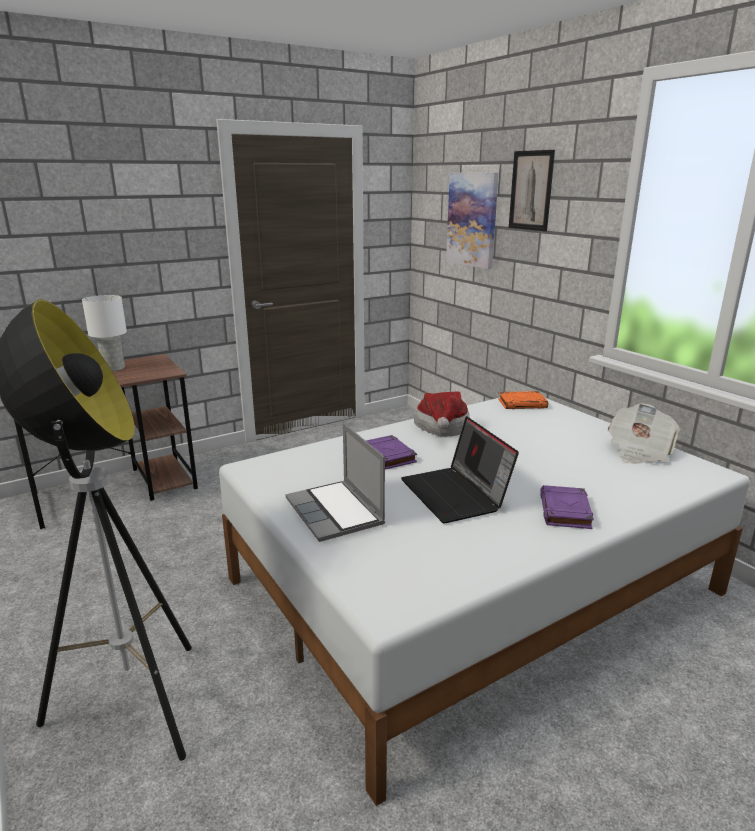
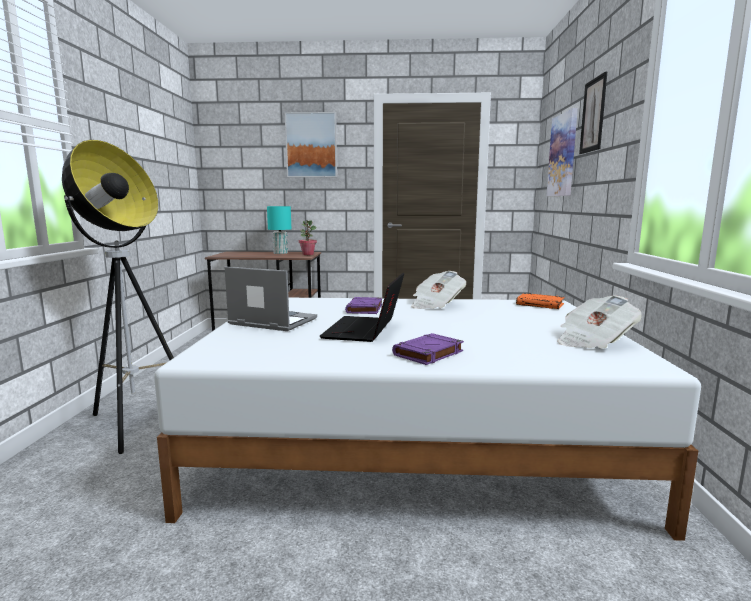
camera: 35 degrees right, 10 degrees down
white table lamp [82,295,127,372] -> turquoise table lamp [267,206,291,254]
laptop [286,423,385,542] -> laptop turned 105 degrees clockwise [225,267,317,331]
hat [414,391,470,437] -> newspaper [411,271,466,309]
none -> picture [285,112,337,178]
none -> potted plant [299,220,317,255]

